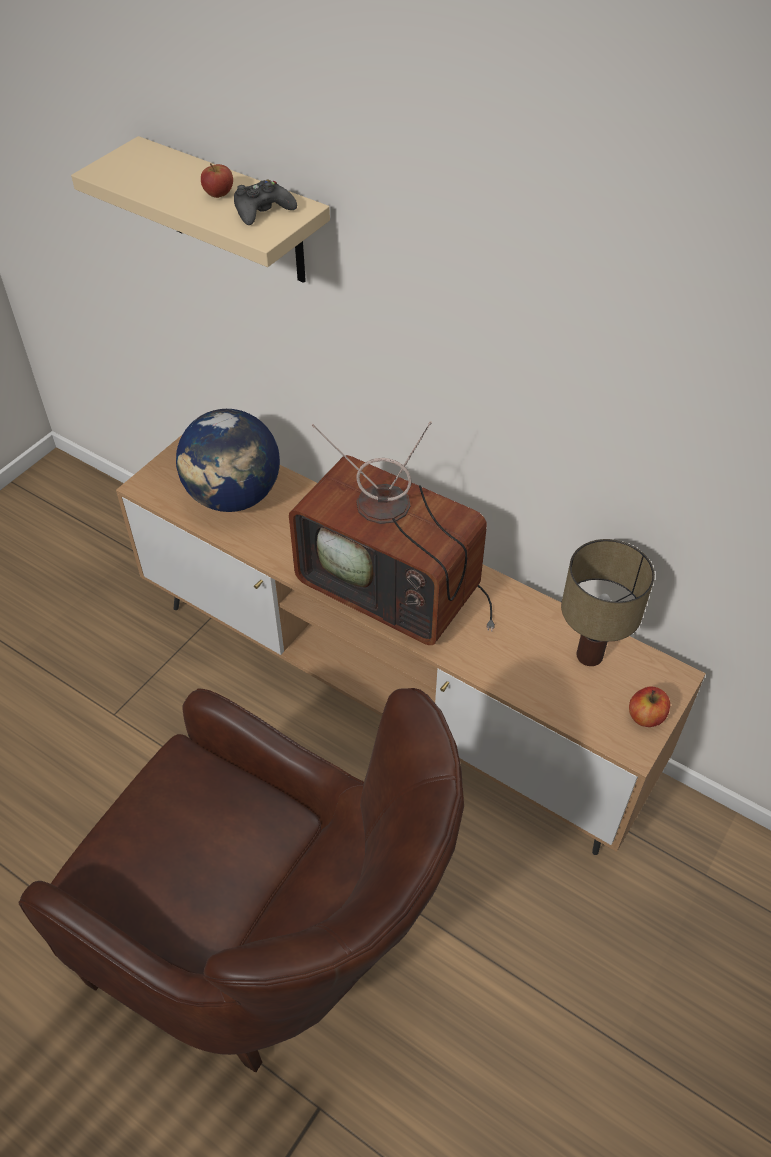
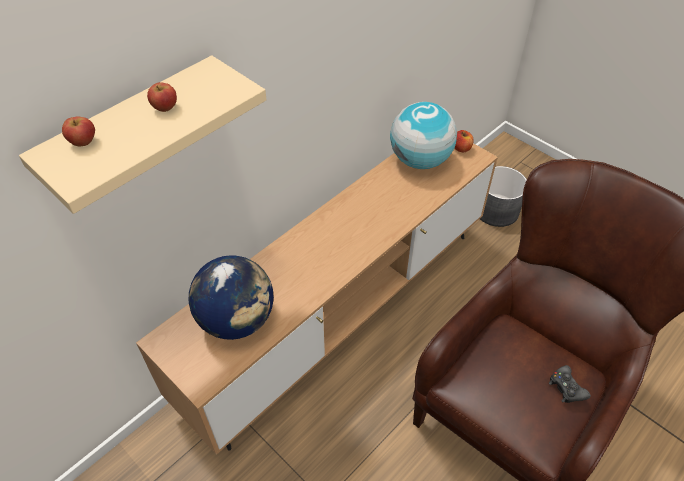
camera: 80 degrees left, 0 degrees up
black game controller [234,179,297,225] -> black game controller moved to [549,365,591,403]
television [289,421,495,645] -> none
table lamp [561,539,655,666] -> globe [390,102,457,169]
none -> apple [62,116,95,146]
none -> grey planter [480,166,527,227]

